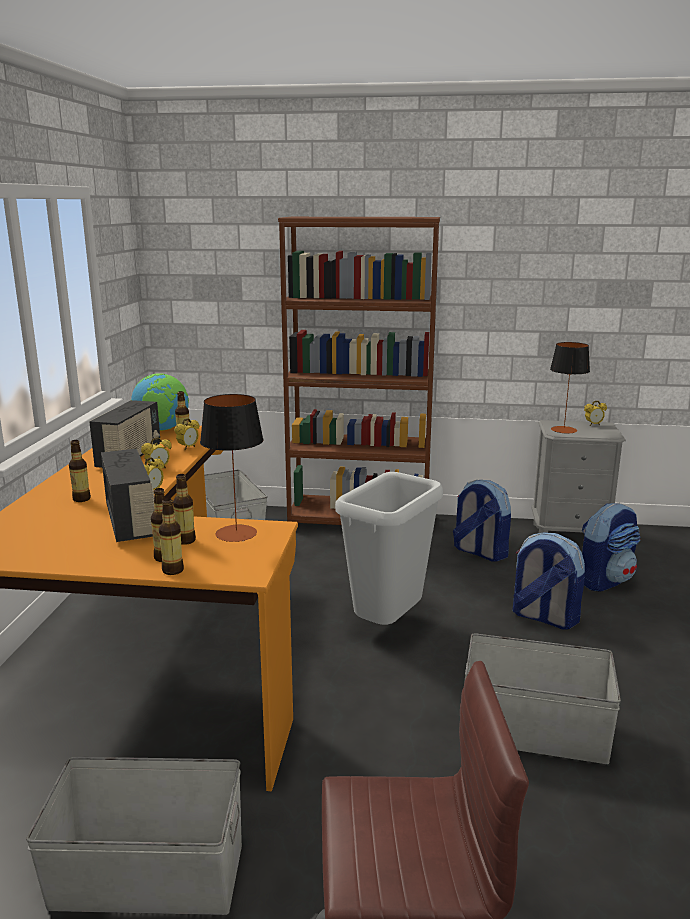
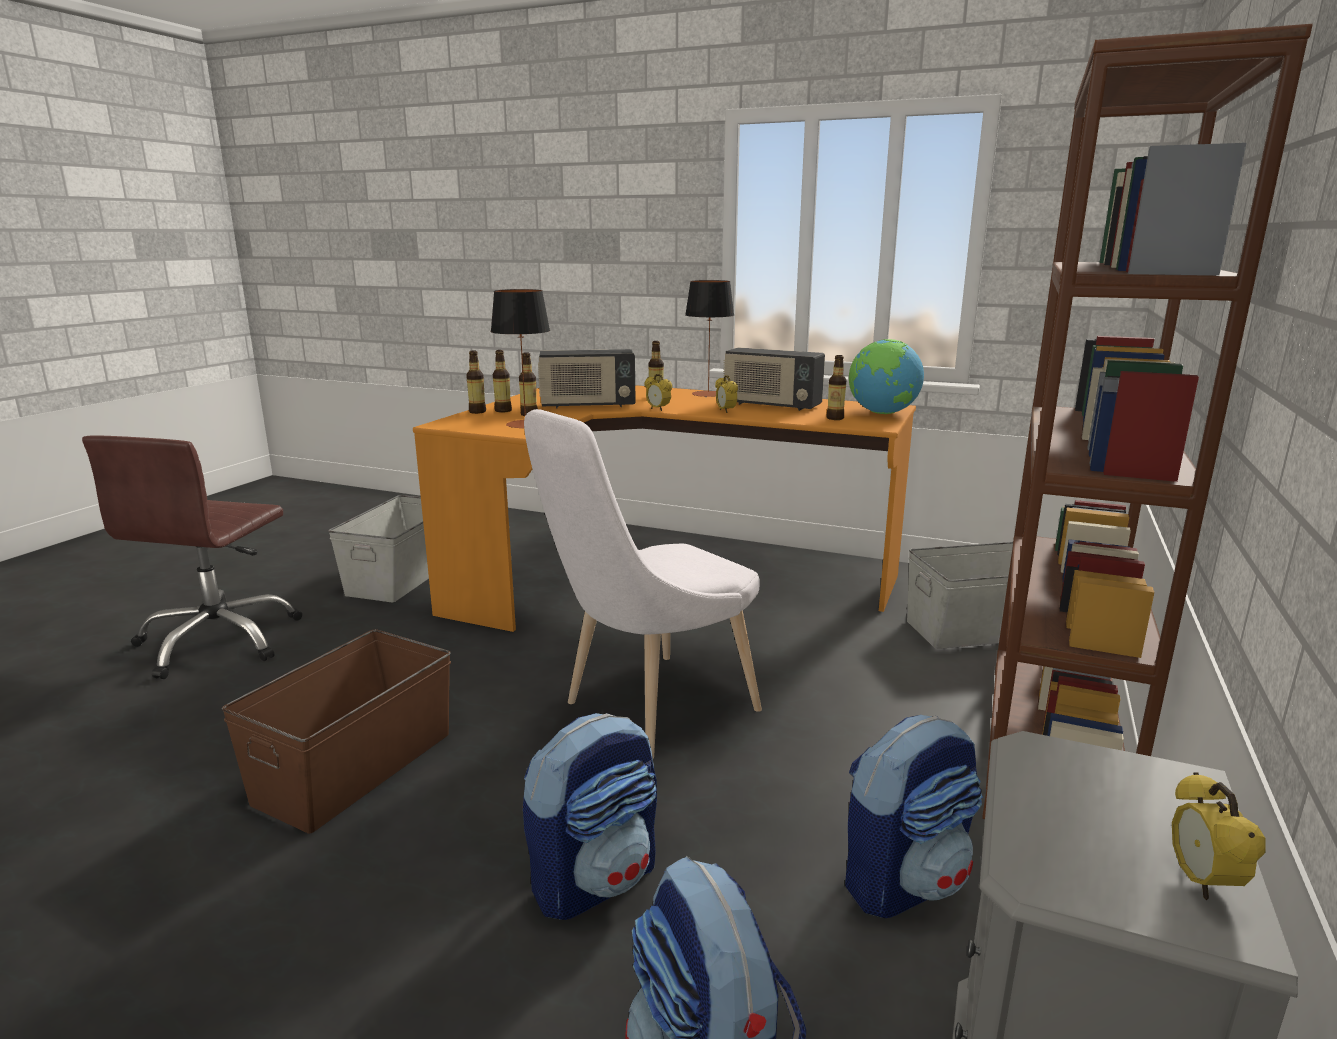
camera: 105 degrees right, 0 degrees up
alarm clock [174,418,199,450] -> none
grey trash can [335,472,443,625] -> white chair [524,409,762,759]
grey storage box [465,634,621,764] -> brown storage box [222,629,451,834]
table lamp [550,342,590,434] -> table lamp moved to [685,280,734,397]

